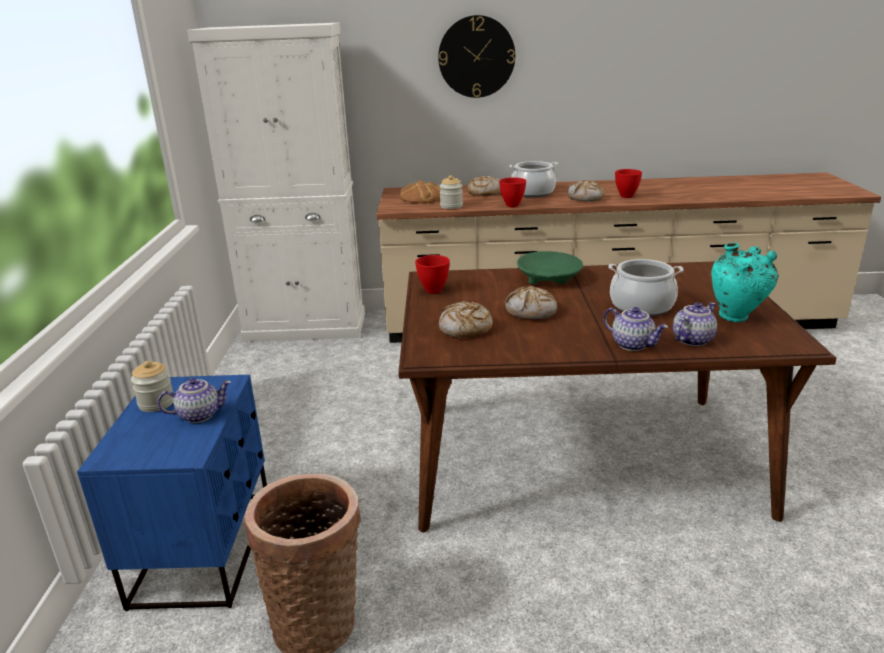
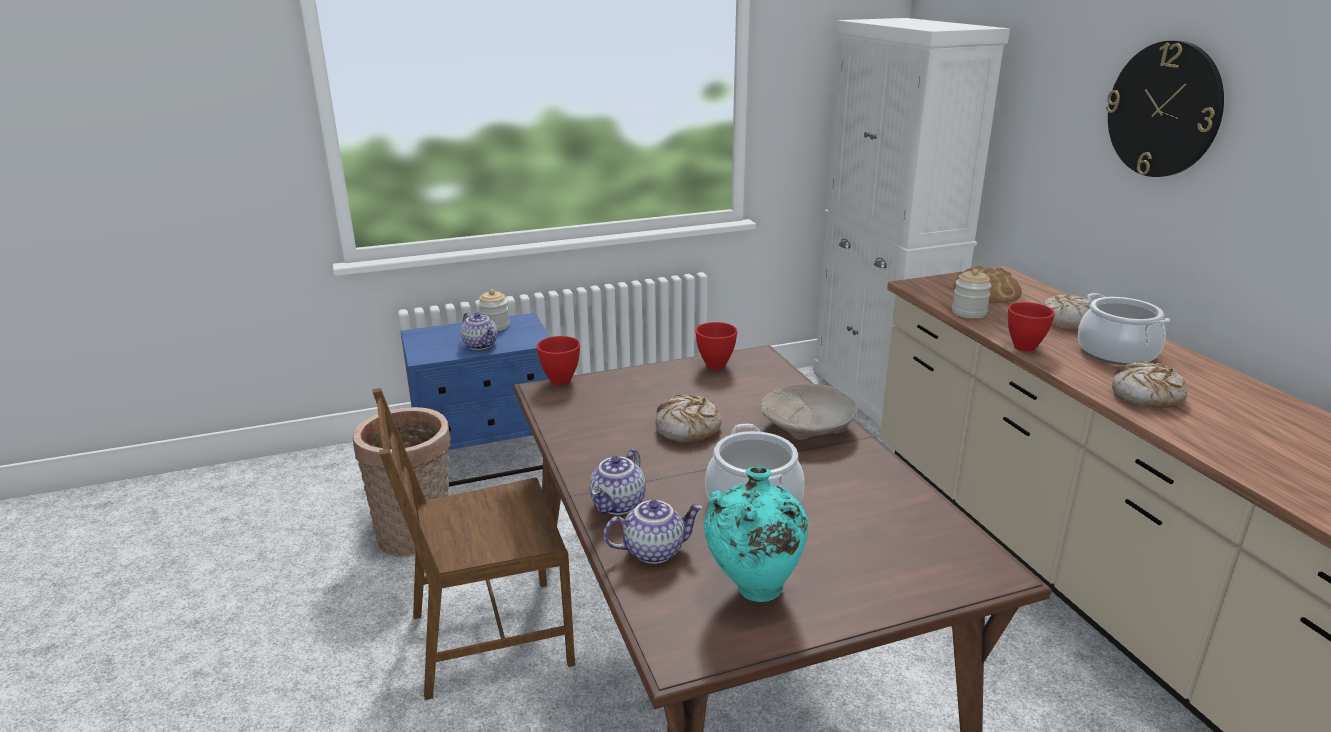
camera: 70 degrees right, 0 degrees up
bread [439,301,493,338] -> none
green bowl [517,251,583,284] -> beige bowl [761,384,858,440]
red bowl [615,169,642,198] -> red bowl moved to [536,336,580,386]
teapot [673,302,717,346] -> teapot turned 45 degrees counterclockwise [603,500,703,564]
none -> brown chair [372,388,575,700]

